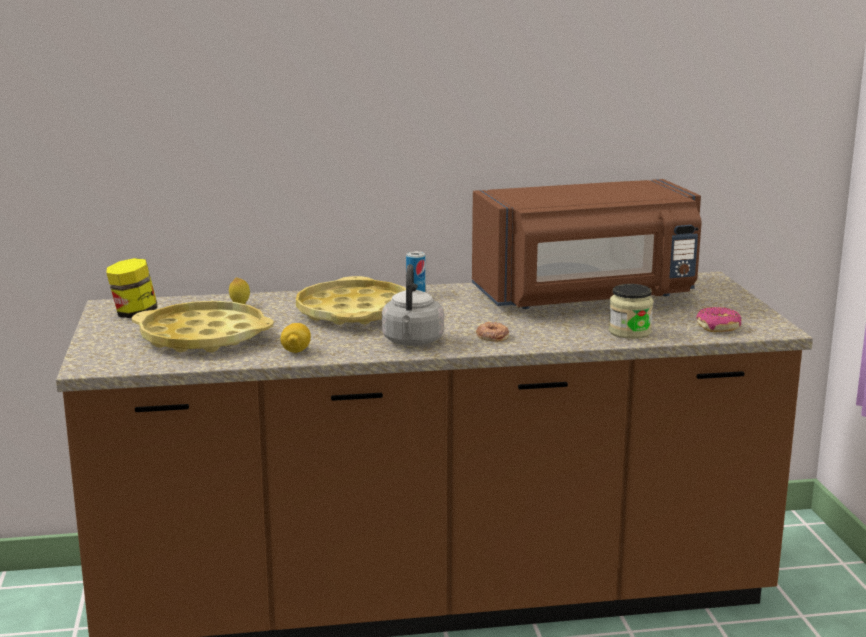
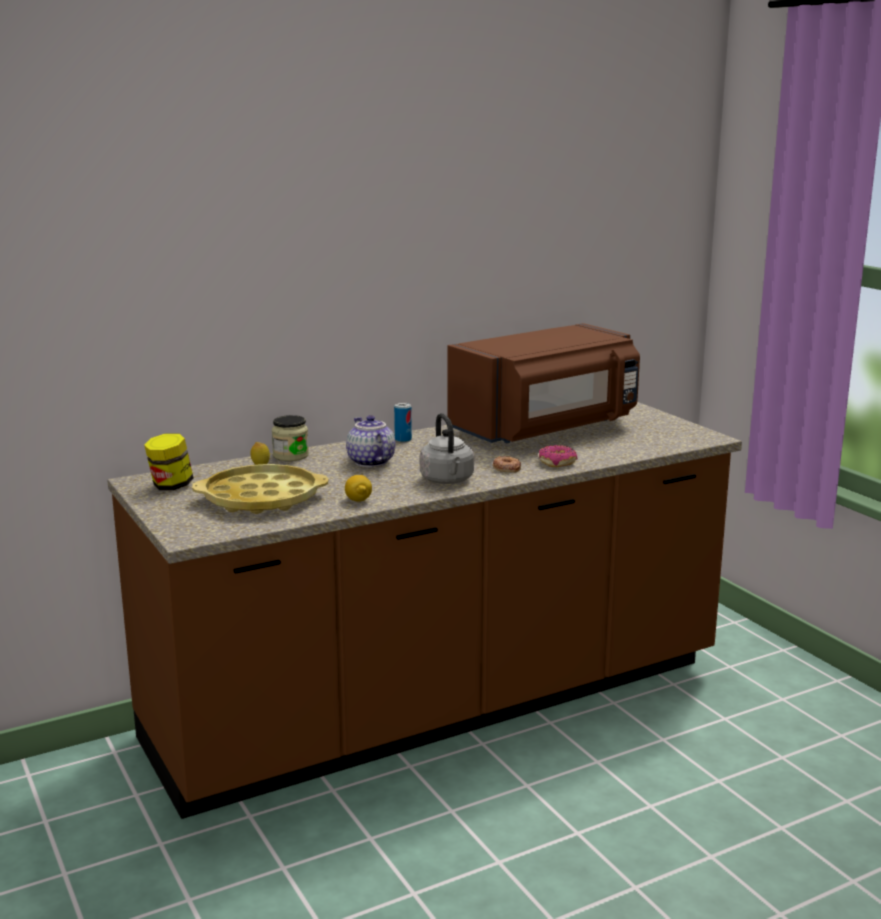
camera: 20 degrees left, 0 degrees up
yellow tray [296,276,406,325] -> teapot [346,415,396,467]
jar [609,284,653,339] -> jar moved to [272,415,309,461]
donut [696,307,742,332] -> donut moved to [539,445,577,467]

